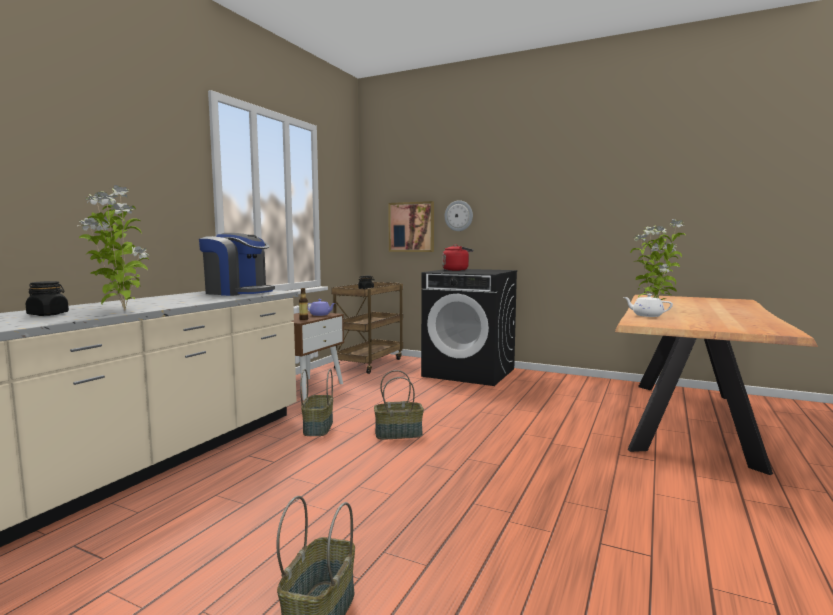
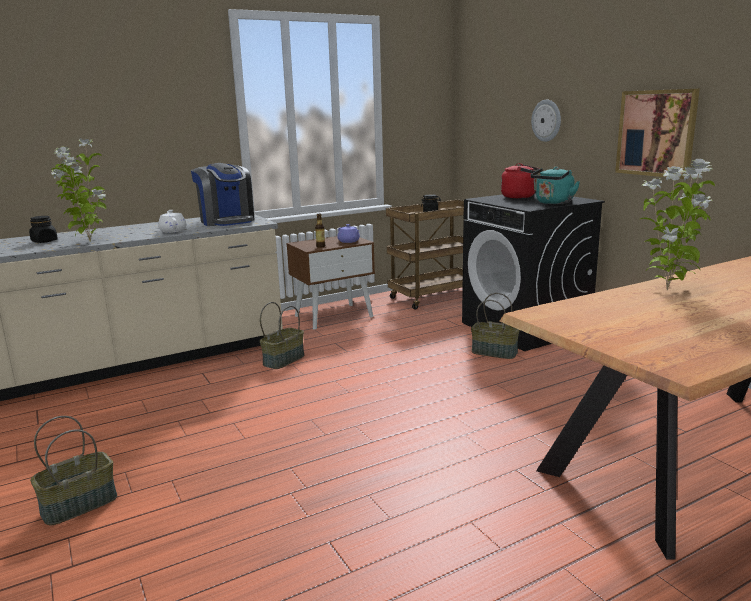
camera: 35 degrees right, 10 degrees up
basket [374,370,424,440] -> basket moved to [471,293,520,359]
picture [388,201,434,252] -> picture moved to [615,89,700,179]
white teapot [623,294,673,317] -> white teapot moved to [158,210,187,233]
none -> turquoise kettle [531,167,580,204]

